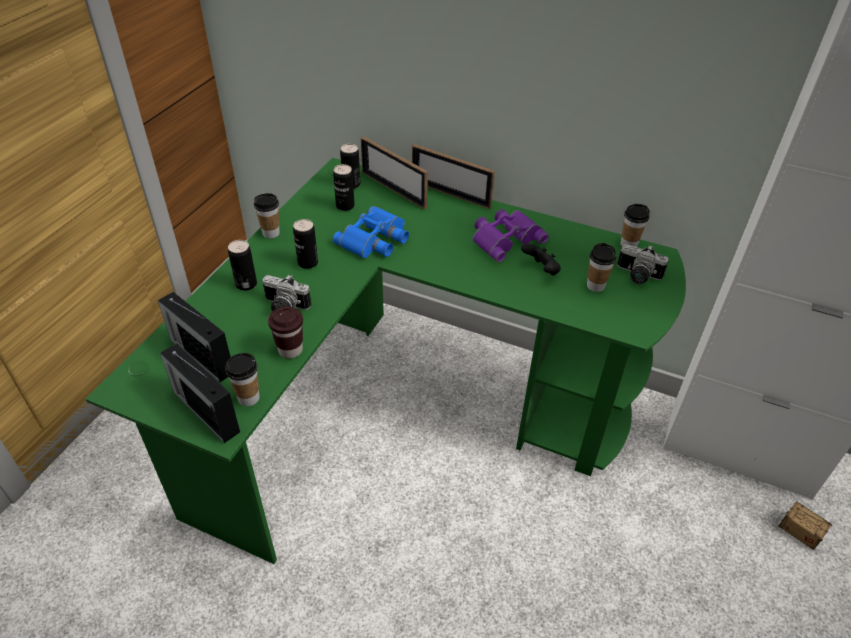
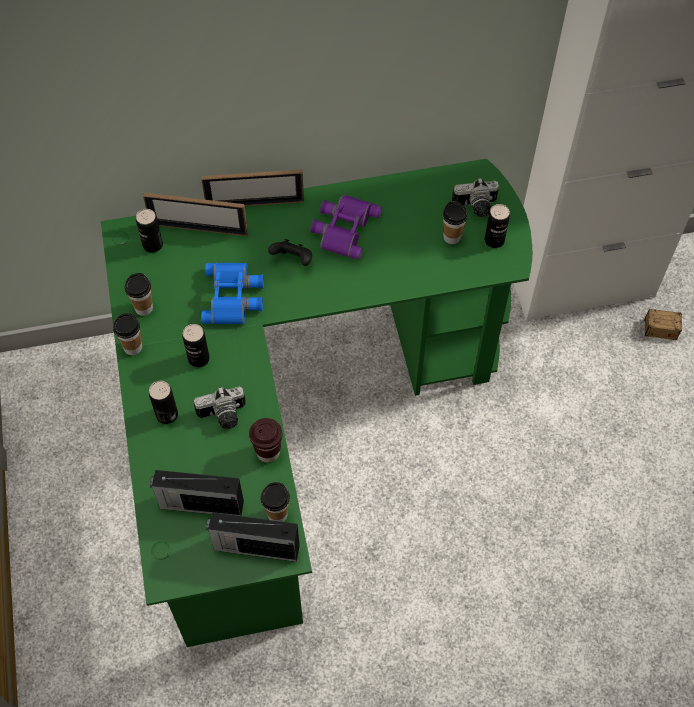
camera: 35 degrees left, 15 degrees up
can [333,164,355,211] -> can moved to [484,204,510,248]
black game controller [521,243,561,275] -> black game controller moved to [268,239,312,266]
cup [621,204,650,247] -> cup moved to [125,273,153,316]

